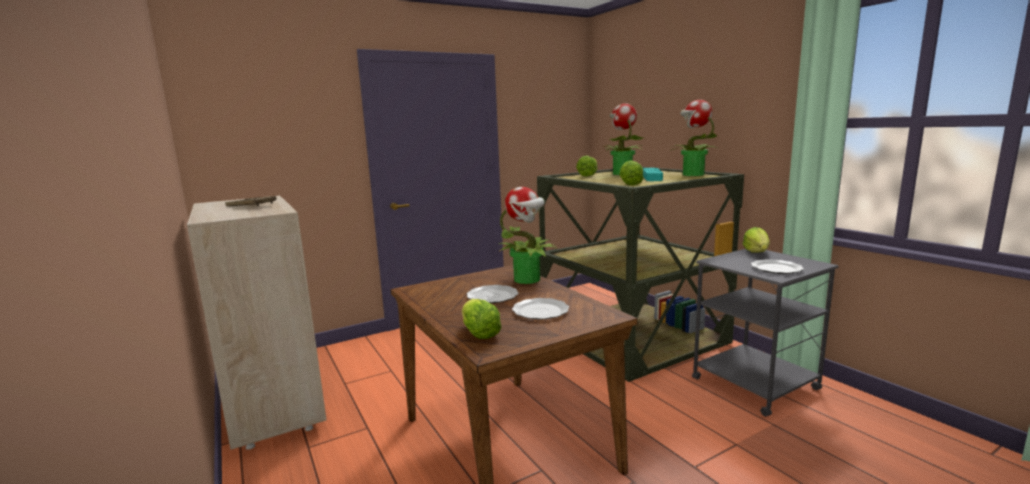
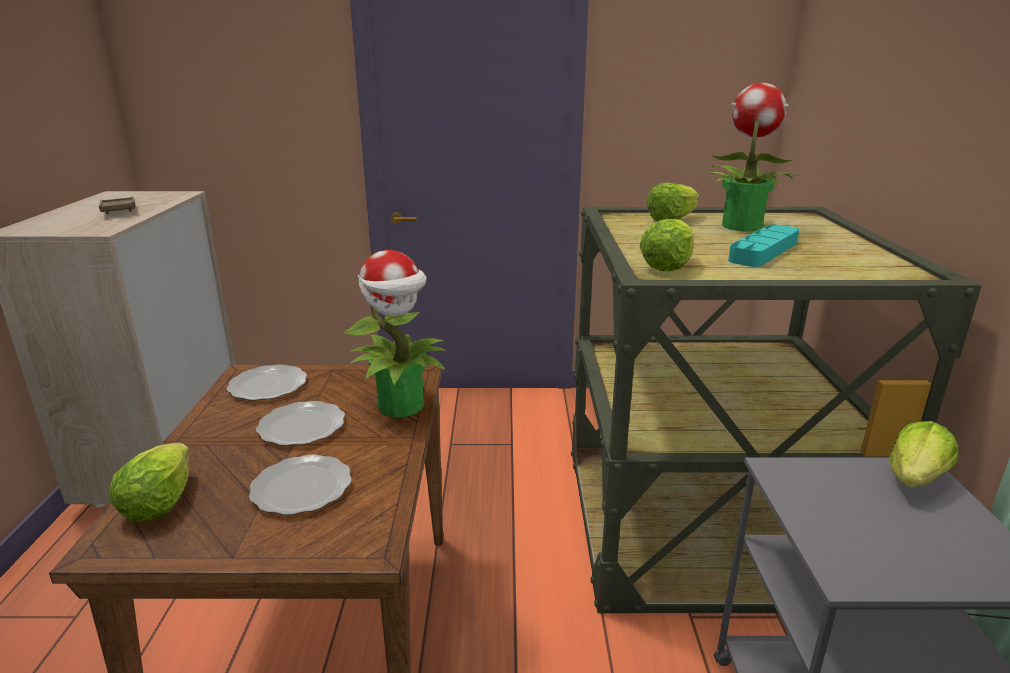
camera: 30 degrees right, 10 degrees up
potted plant [670,100,719,176] -> none
plate [751,259,804,274] -> plate moved to [227,365,307,401]

